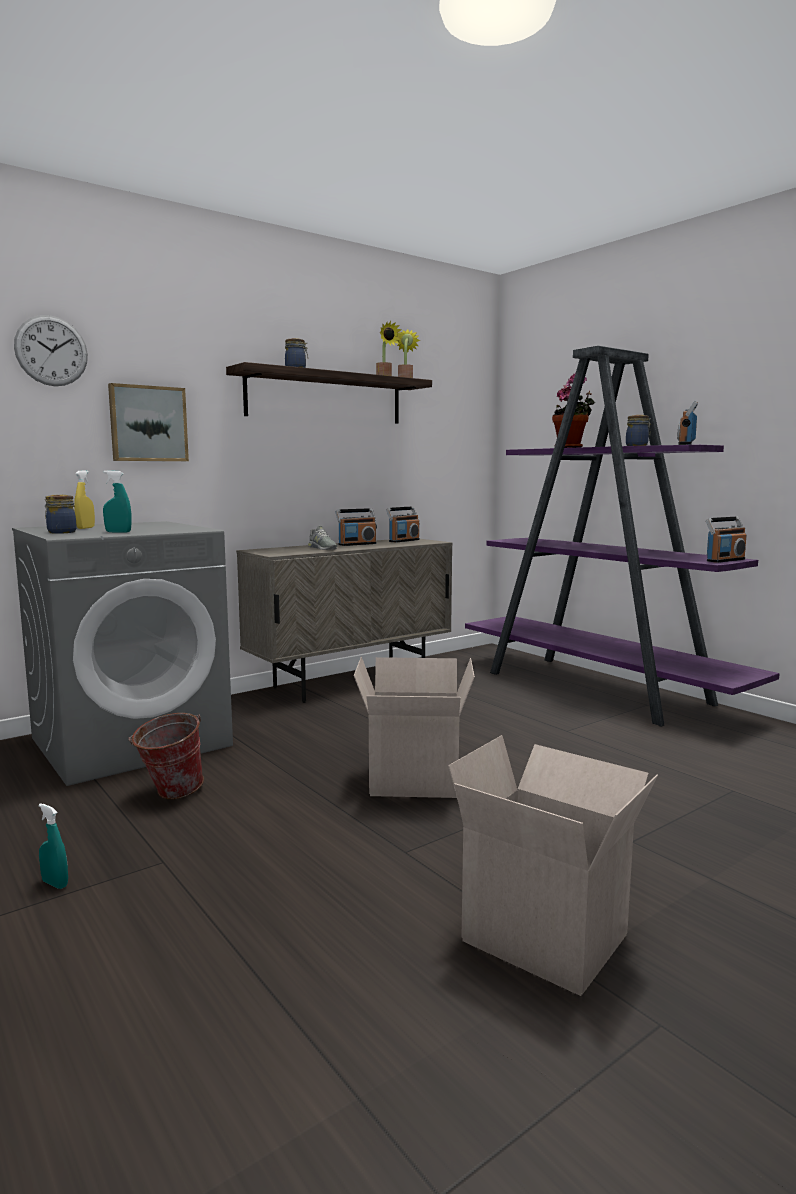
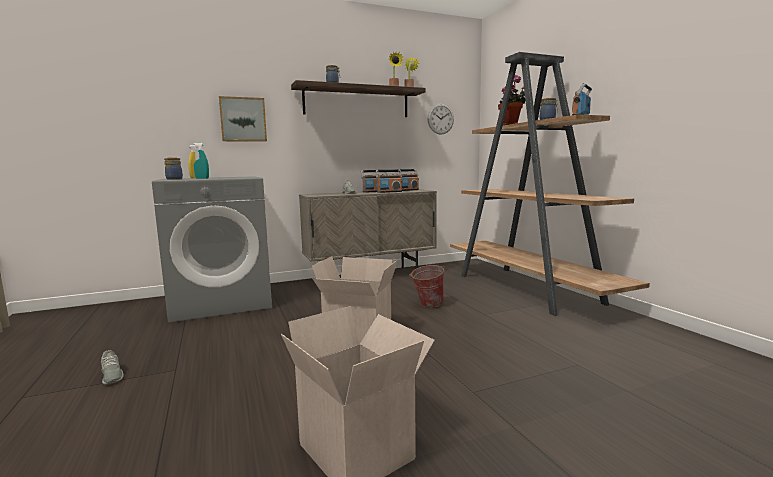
camera: 15 degrees right, 0 degrees up
wall clock [14,315,88,386] -> wall clock moved to [427,104,454,135]
turquoise spray bottle [39,803,68,889] -> grey shoe [101,350,124,384]
bucket [129,713,204,799] -> bucket moved to [409,265,444,308]
purple bookcase [465,346,780,726] -> brown bookcase [450,52,650,316]
radio [706,517,747,563] -> radio moved to [375,170,402,193]

